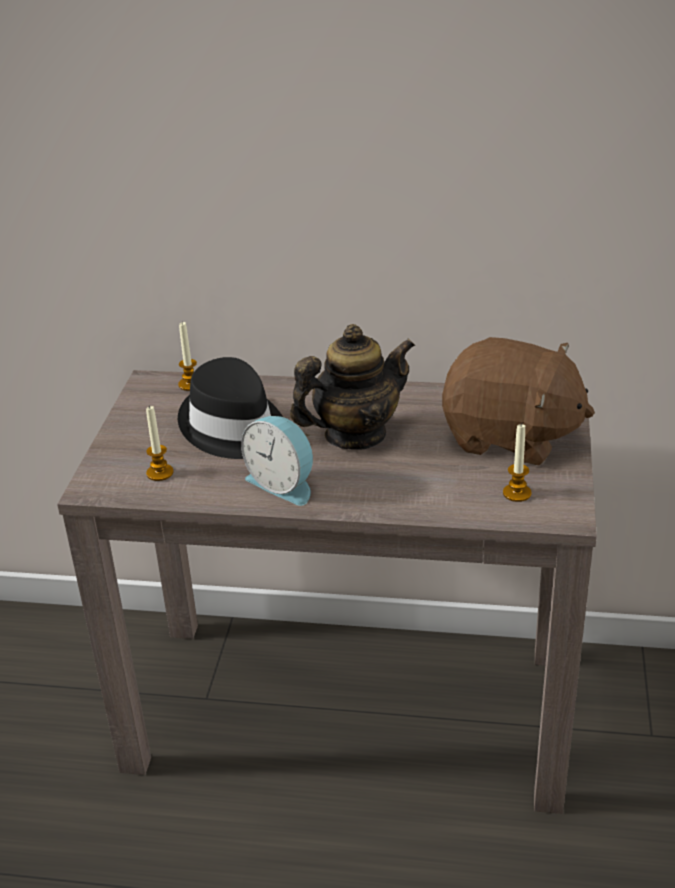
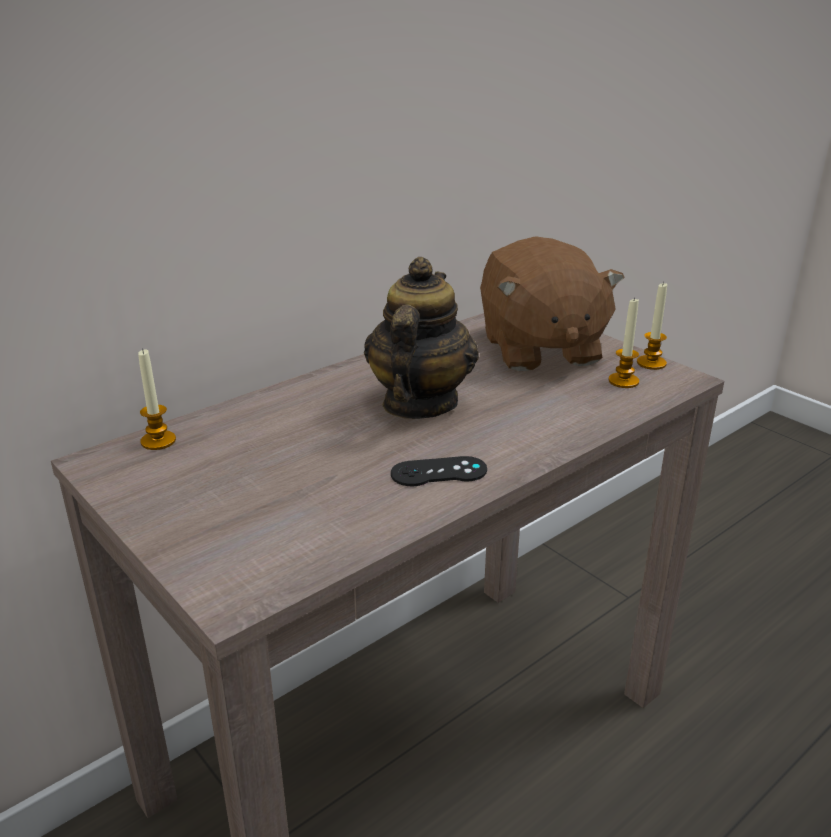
camera: 50 degrees left, 5 degrees down
candle [146,405,174,481] -> candle moved to [637,282,667,370]
black hat [178,357,283,459] -> none
alarm clock [241,416,313,506] -> black game controller [391,456,487,486]
brown plush toy [442,337,595,465] -> brown plush toy turned 105 degrees clockwise [480,236,625,371]

